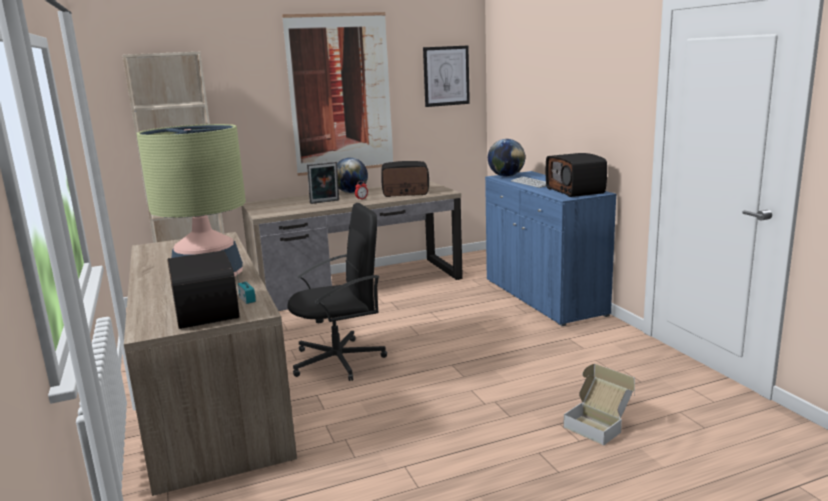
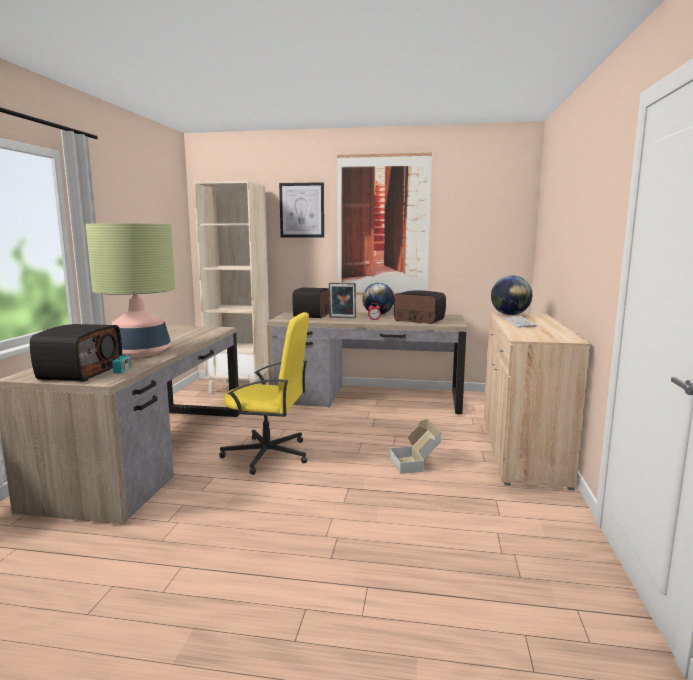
camera: 30 degrees right, 5 degrees down
black office chair [287,203,387,381] -> yellow office chair [219,312,309,475]
picture [423,46,470,107] -> picture moved to [279,182,324,238]
blue cabinet [485,171,617,326] -> beige cabinet [484,313,590,490]
radio [546,153,607,197] -> radio moved to [293,288,329,318]
cardboard box [563,364,635,445] -> cardboard box moved to [390,419,441,474]

